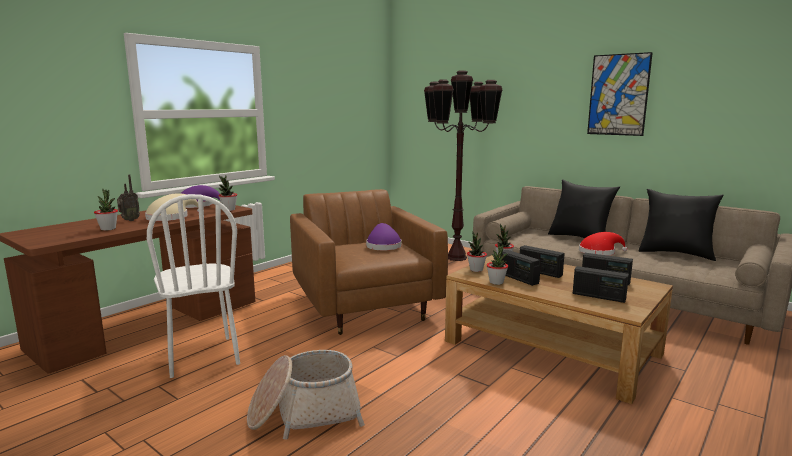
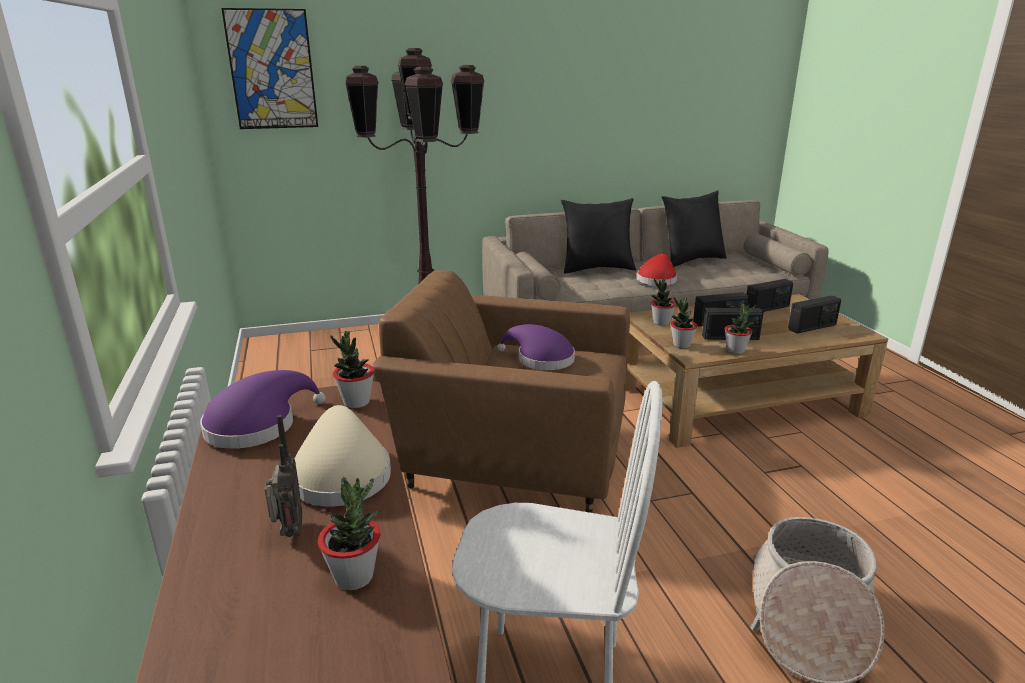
camera: 55 degrees left, 10 degrees up
picture [587,52,653,136] -> picture moved to [221,8,318,129]

